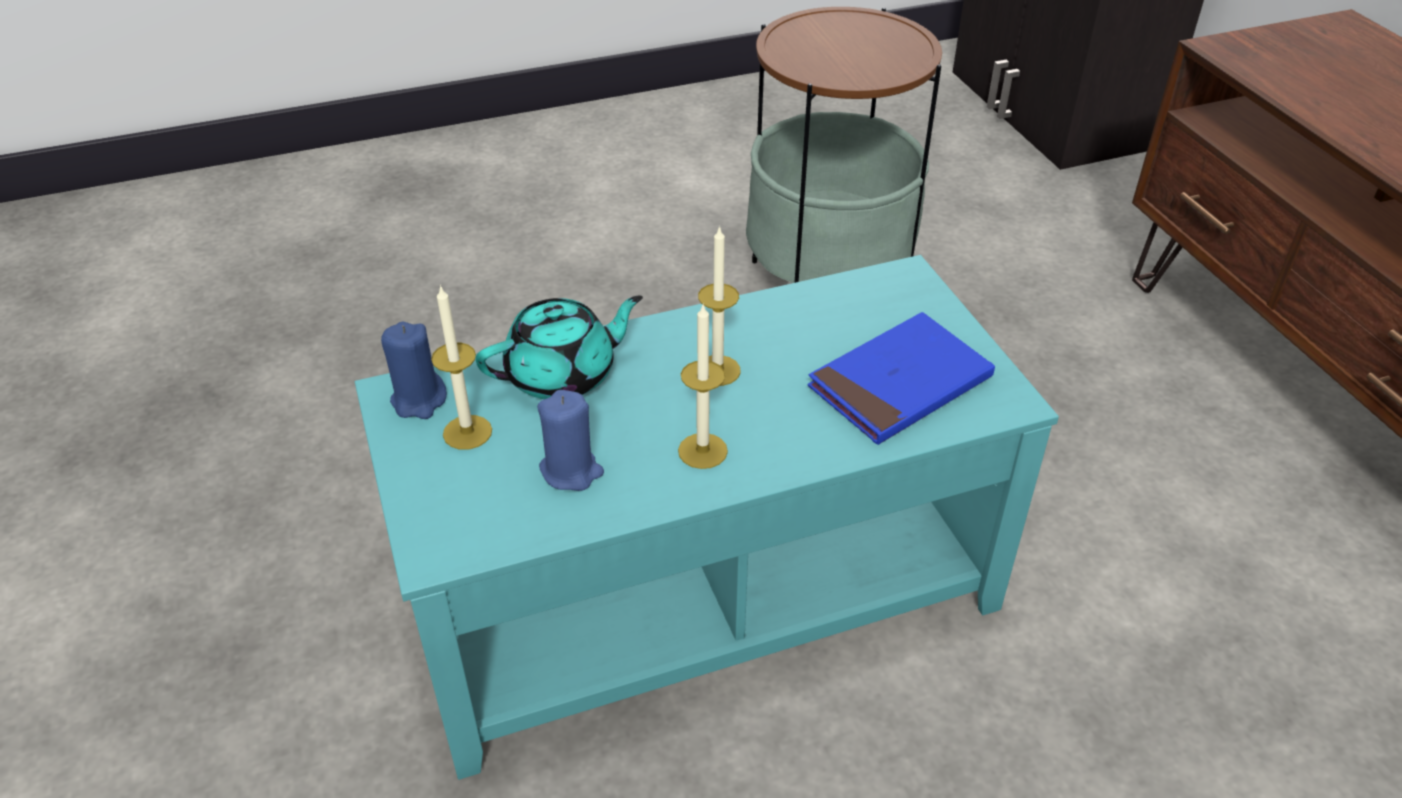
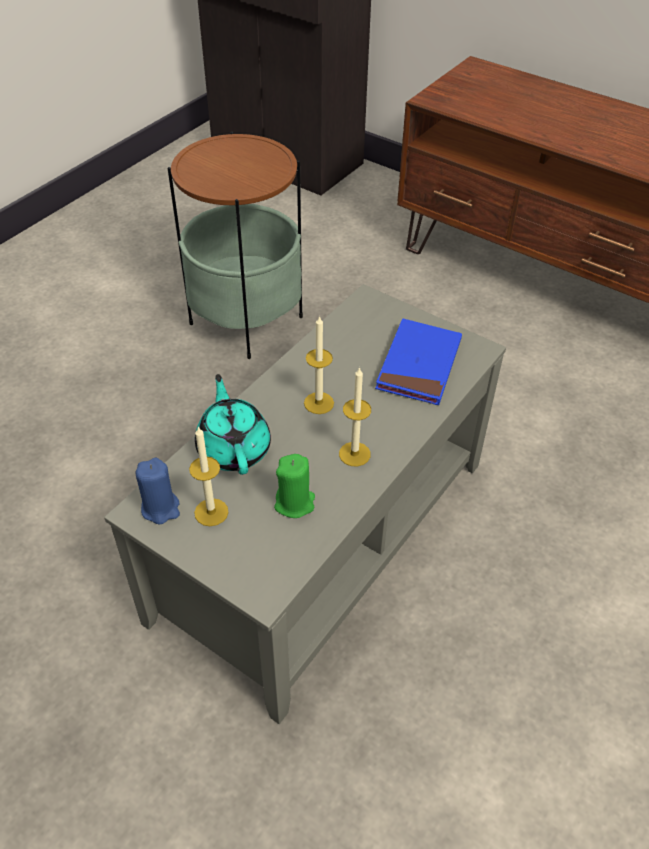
camera: 35 degrees left, 5 degrees up
turquoise coffee table [355,255,1059,780] -> grey coffee table [104,284,506,724]
turquoise teapot [476,295,643,399] -> turquoise teapot turned 45 degrees counterclockwise [195,374,271,475]
blue candle [537,390,604,491] -> green candle [274,454,315,518]

